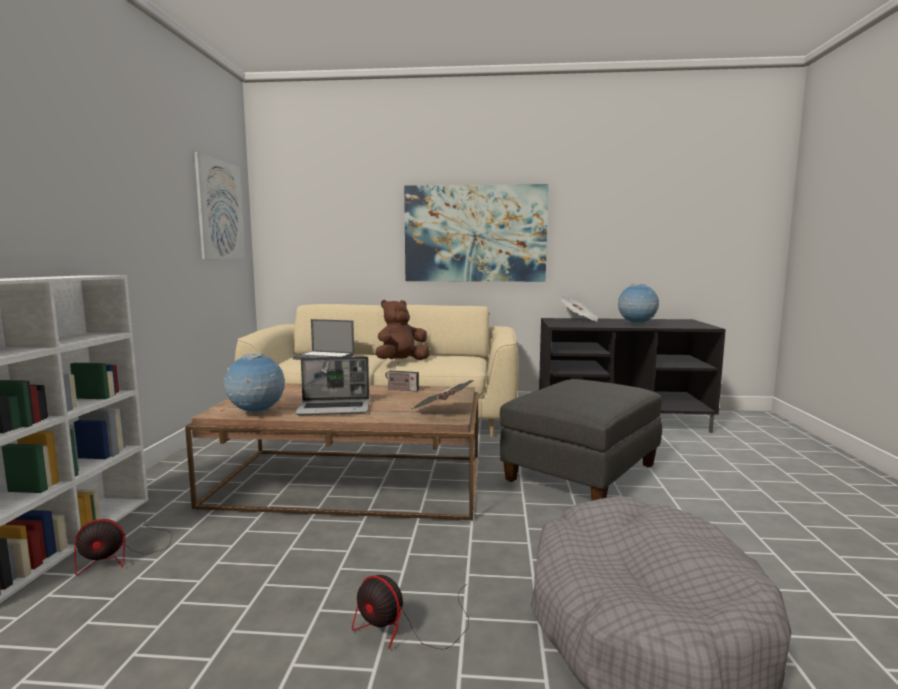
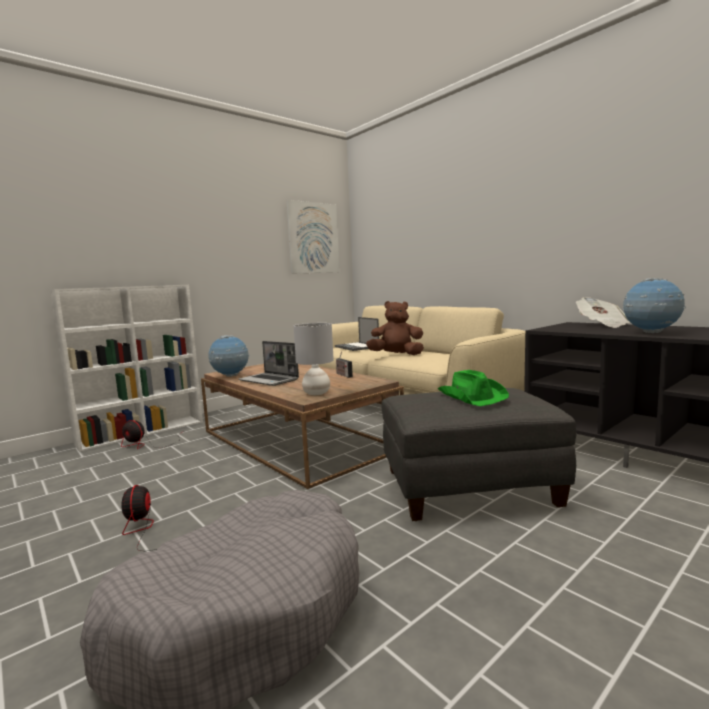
camera: 45 degrees right, 0 degrees up
picture [404,184,548,282] -> none
newspaper [411,380,474,409] -> grey table lamp [294,323,334,395]
none -> green hat [438,370,509,406]

